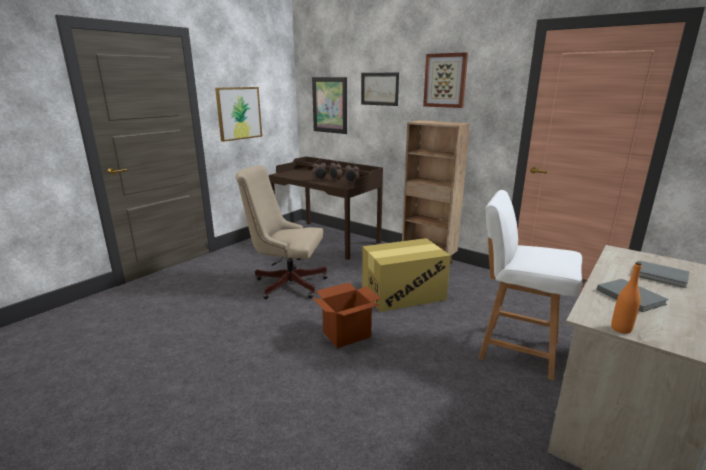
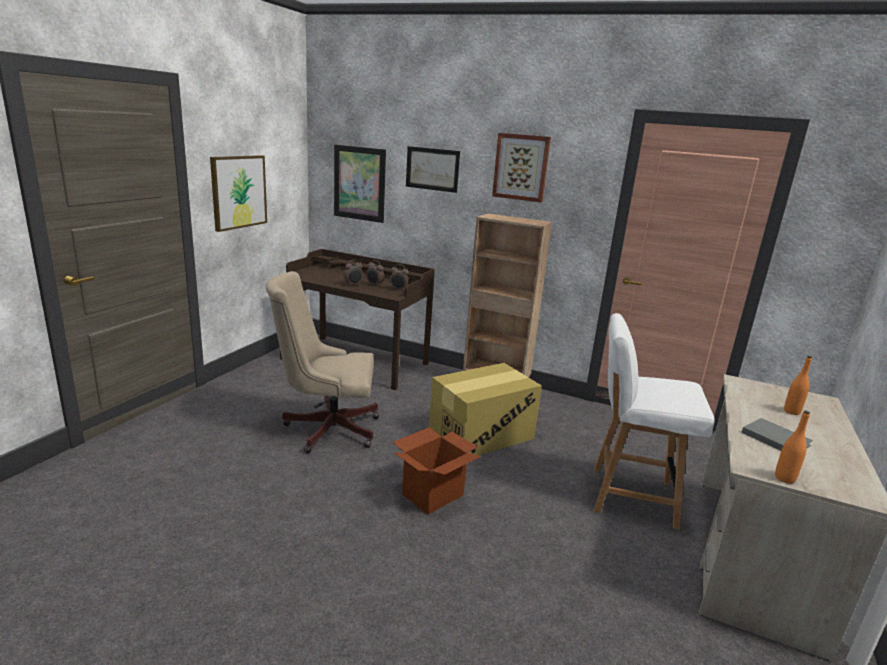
camera: 15 degrees left, 0 degrees up
grey book [638,260,690,288] -> orange bottle [784,356,812,415]

